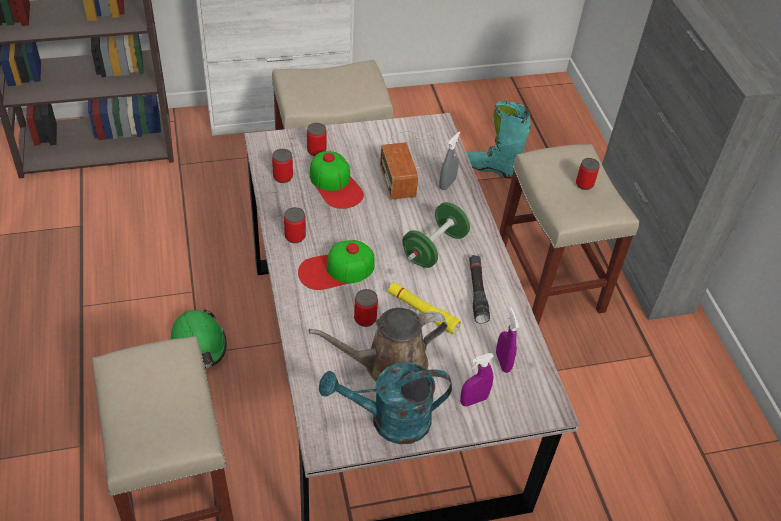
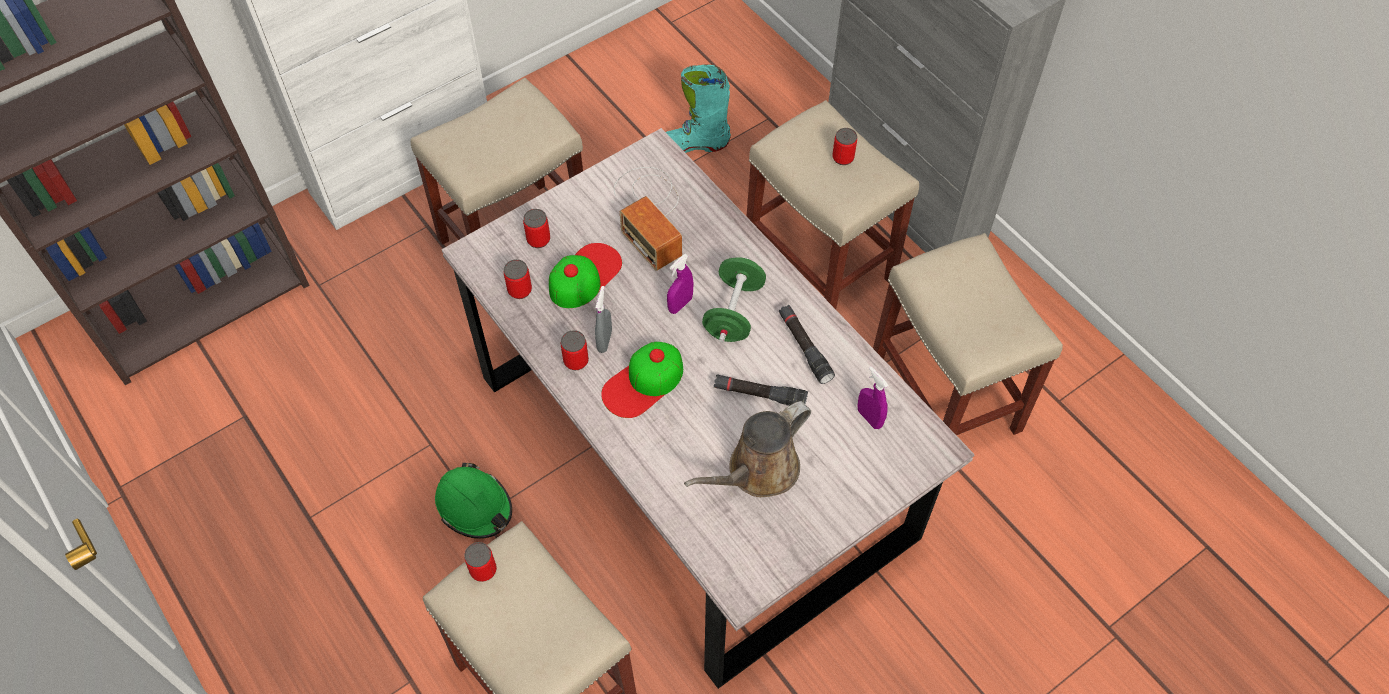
camera: 20 degrees left, 10 degrees up
cap [310,151,364,209] -> cap turned 90 degrees counterclockwise [549,243,622,308]
turquoise watering can [319,362,452,444] -> none
can [354,289,378,327] -> can moved to [464,542,497,582]
yellow flashlight [388,282,461,334] -> black flashlight [714,375,808,406]
grey spray bottle [439,131,461,190] -> grey spray bottle moved to [595,286,612,353]
purple spray bottle [460,353,494,407] -> purple spray bottle moved to [667,254,693,314]
none -> beige stool [873,233,1063,435]

